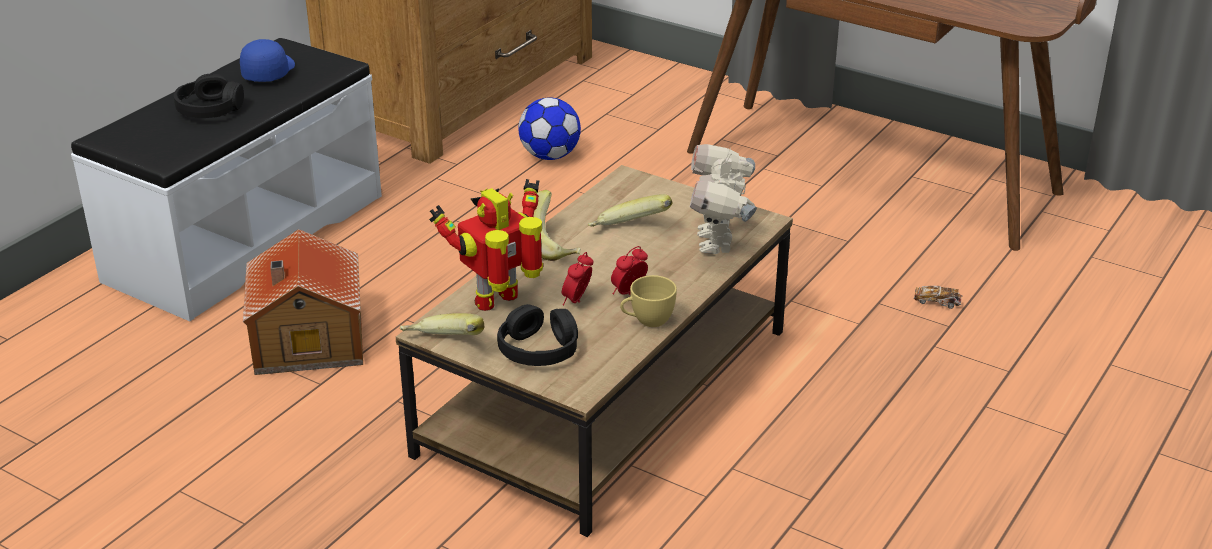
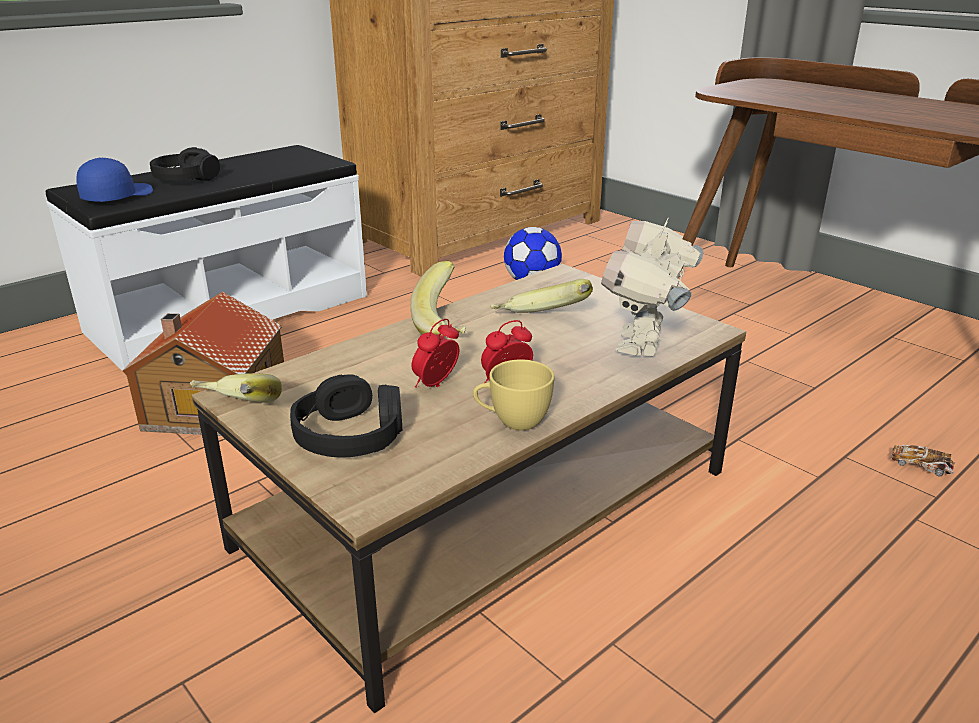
camera: 15 degrees right, 5 degrees down
blue cap [240,39,295,82] -> blue cap moved to [76,158,153,202]
toy robot [429,179,543,311] -> none

